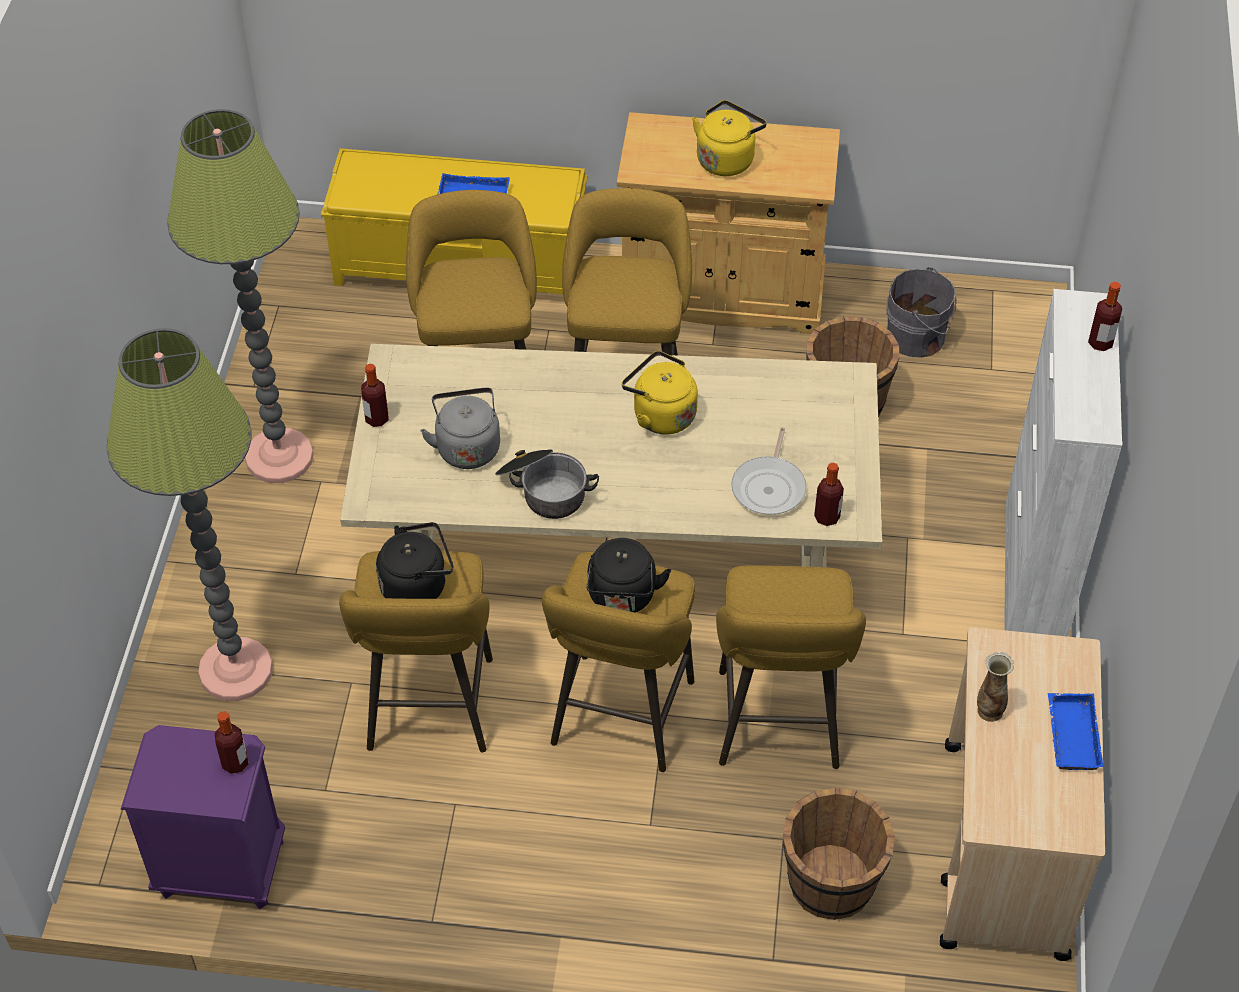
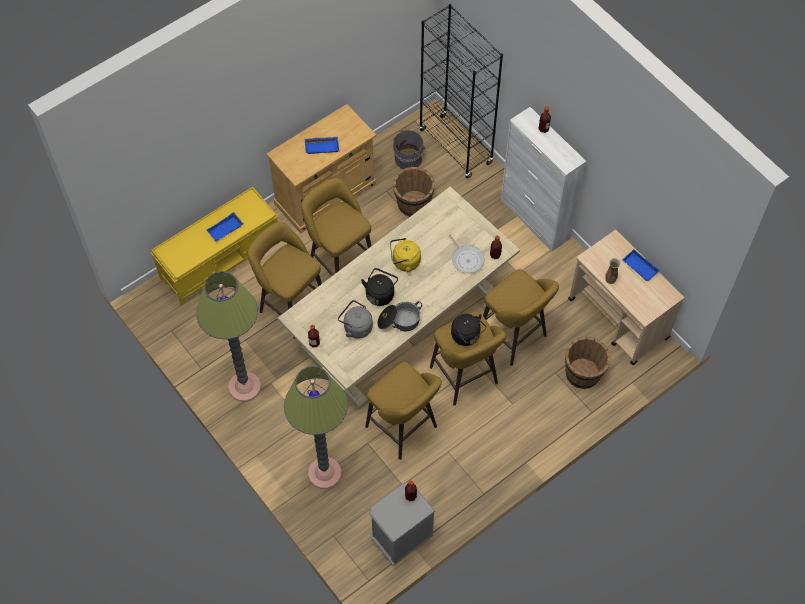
camera: 45 degrees left, 10 degrees up
purple nightstand [121,725,285,909] -> grey nightstand [369,482,435,566]
black kettle [376,522,453,599] -> black kettle moved to [361,268,398,306]
yellow kettle [692,100,767,176] -> blue tray [305,137,339,154]
none -> black bookcase [419,4,503,179]

